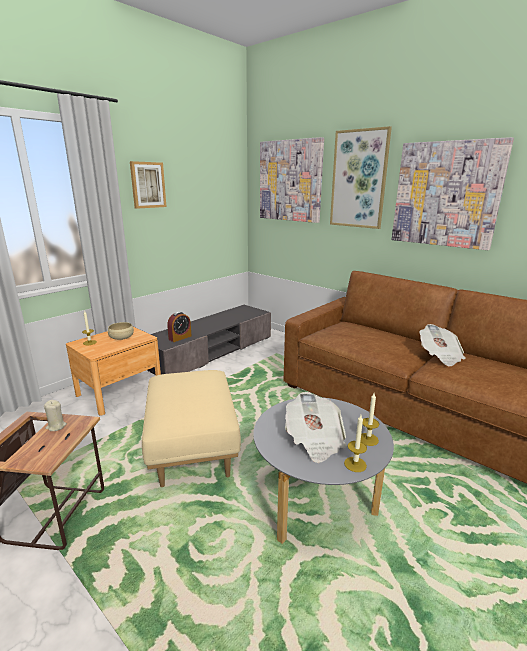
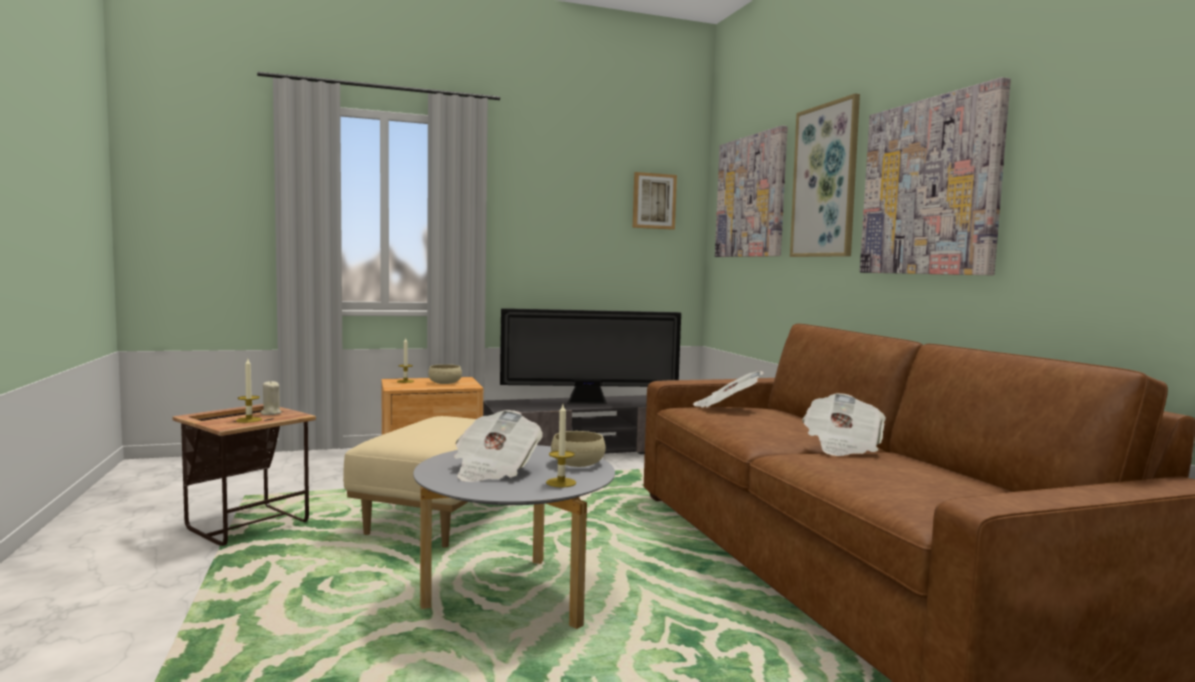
camera: 30 degrees right, 15 degrees down
picture [130,161,166,209] -> picture moved to [633,172,677,230]
alarm clock [167,312,191,342] -> none
candle [344,415,367,472] -> candle moved to [236,359,262,423]
none -> television [500,308,681,404]
none -> beige bowl [551,431,606,467]
none -> newspaper [693,371,764,408]

